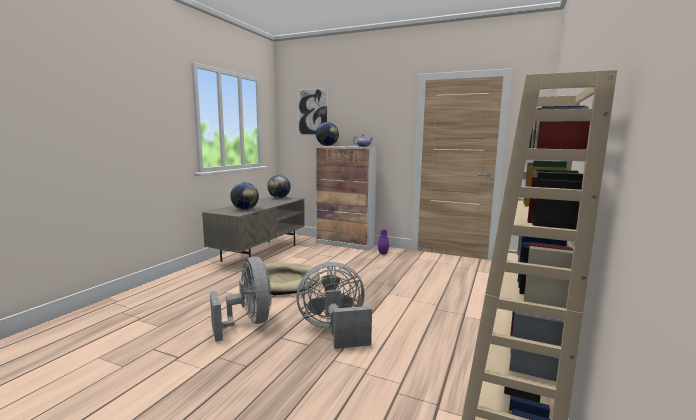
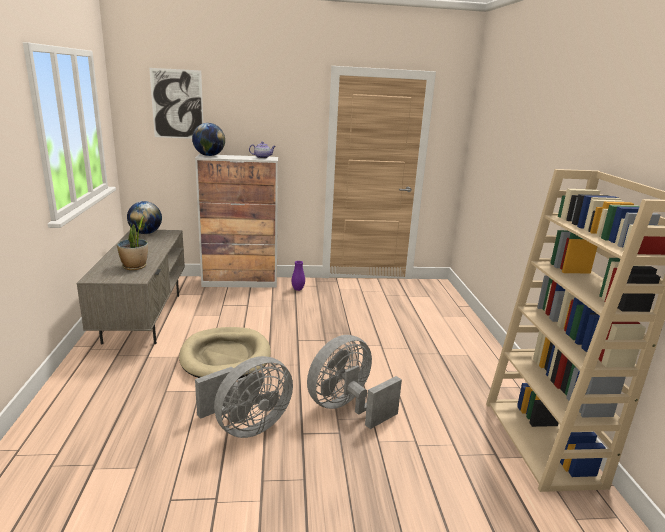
camera: 30 degrees left, 10 degrees up
grey fan [210,257,272,342] -> grey fan turned 105 degrees clockwise [195,356,293,438]
globe [230,182,259,210] -> potted plant [117,216,148,270]

